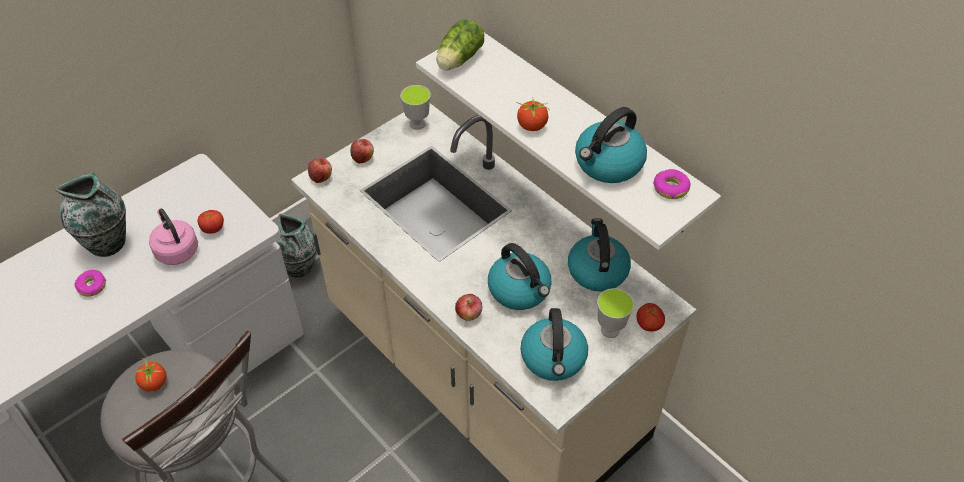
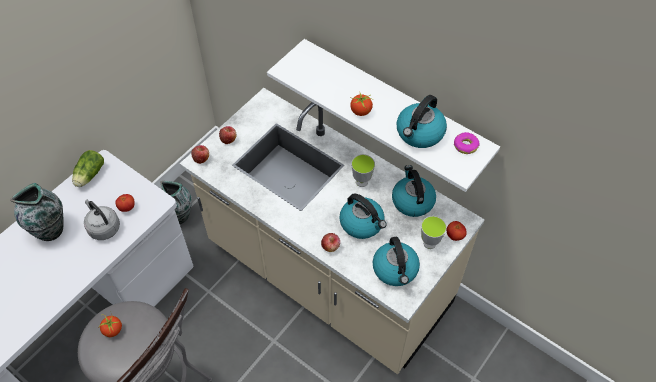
camera: 10 degrees left, 5 degrees up
donut [75,270,106,297] -> none
pink kettle [149,209,198,265] -> grey kettle [84,200,120,240]
cup [401,85,431,130] -> cup moved to [351,154,375,187]
lettuce [436,19,484,70] -> lettuce moved to [72,150,104,187]

